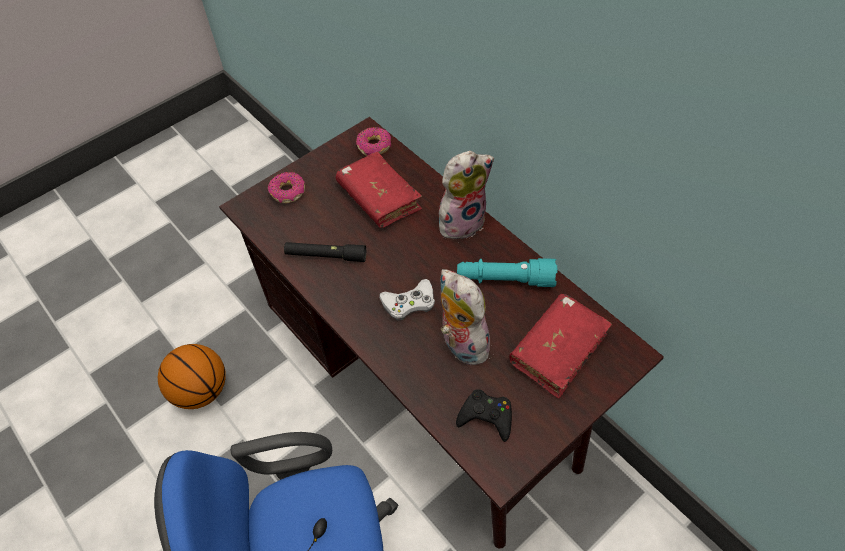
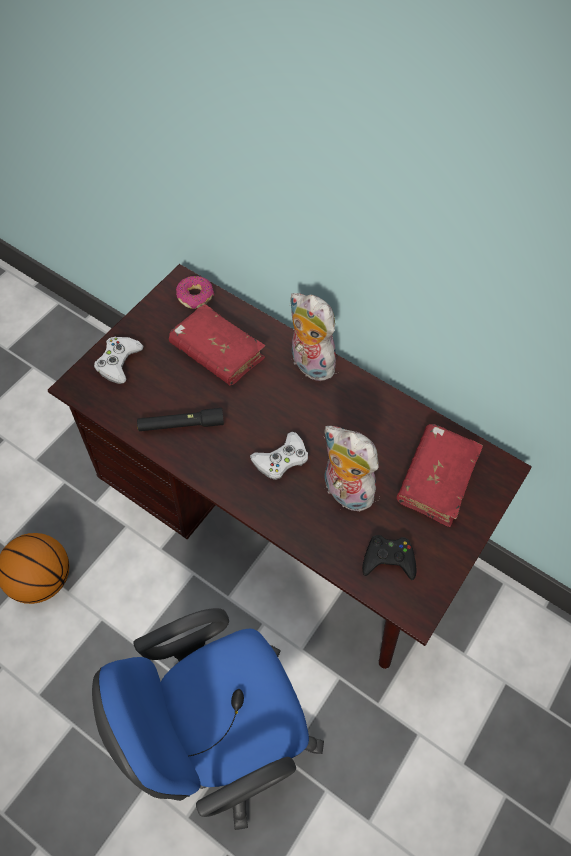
camera: 20 degrees left, 5 degrees up
donut [268,172,305,203] -> white game controller [94,337,144,384]
plush toy [439,151,494,239] -> plush toy turned 90 degrees counterclockwise [290,293,337,381]
turquoise flashlight [457,258,557,287] -> none

